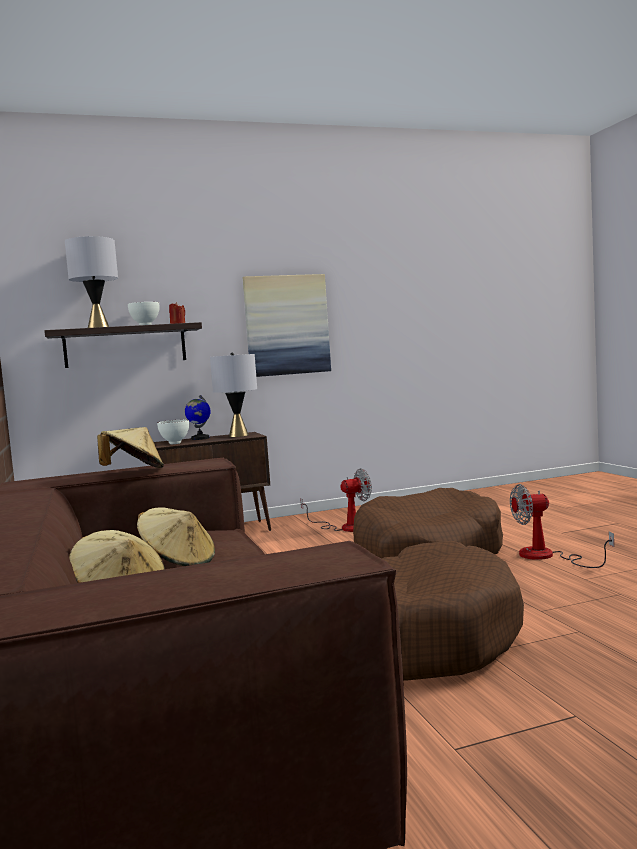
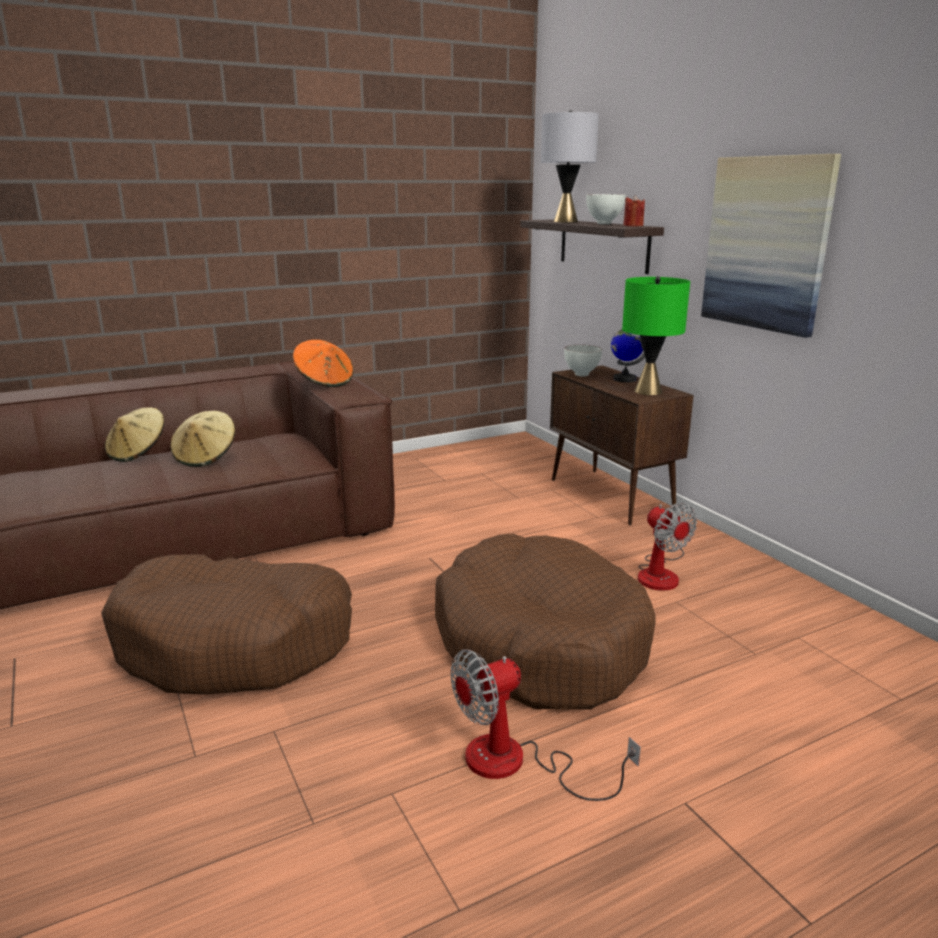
camera: 80 degrees right, 15 degrees up
beige hat [97,427,164,468] -> orange hat [293,340,353,387]
grey table lamp [210,353,257,437] -> green table lamp [622,276,690,395]
fan [510,484,614,568] -> fan turned 105 degrees counterclockwise [451,649,641,801]

